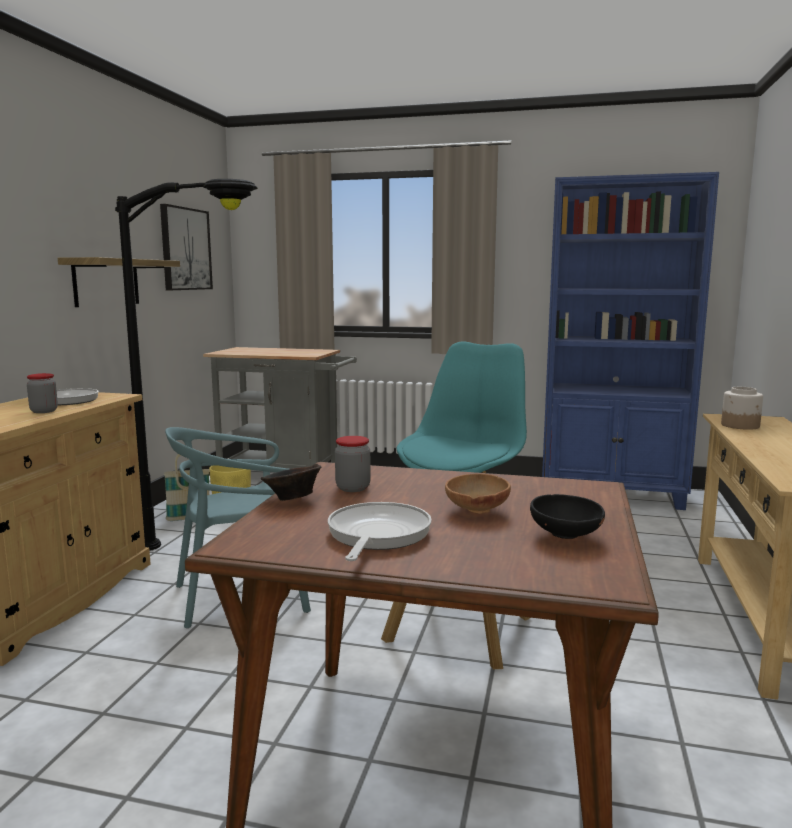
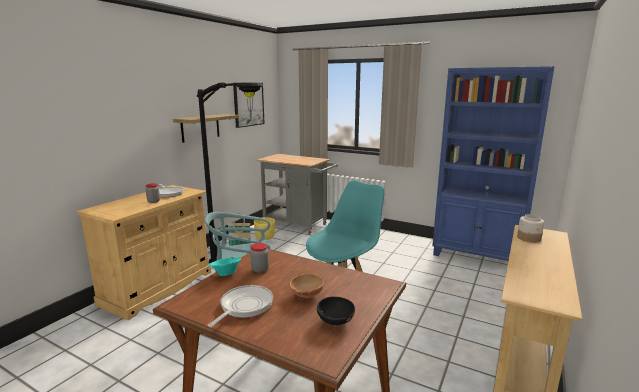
camera: 15 degrees right, 5 degrees up
brown bowl [261,464,321,501] -> turquoise bowl [209,257,241,276]

